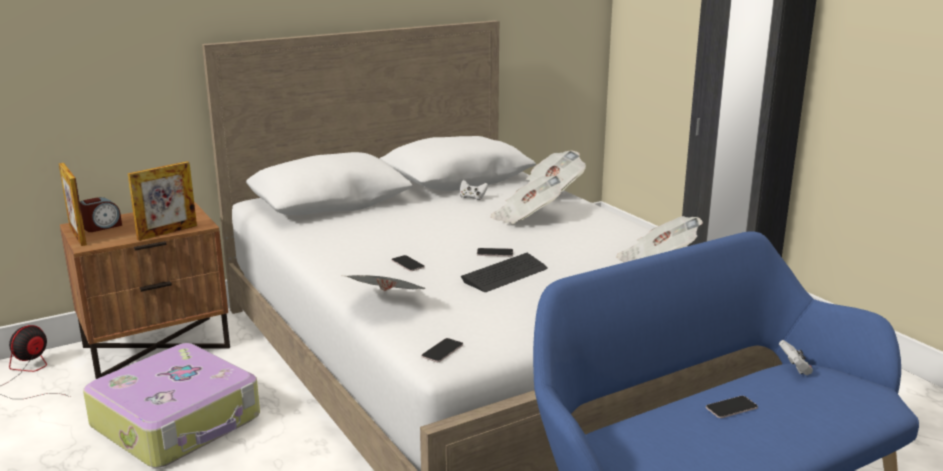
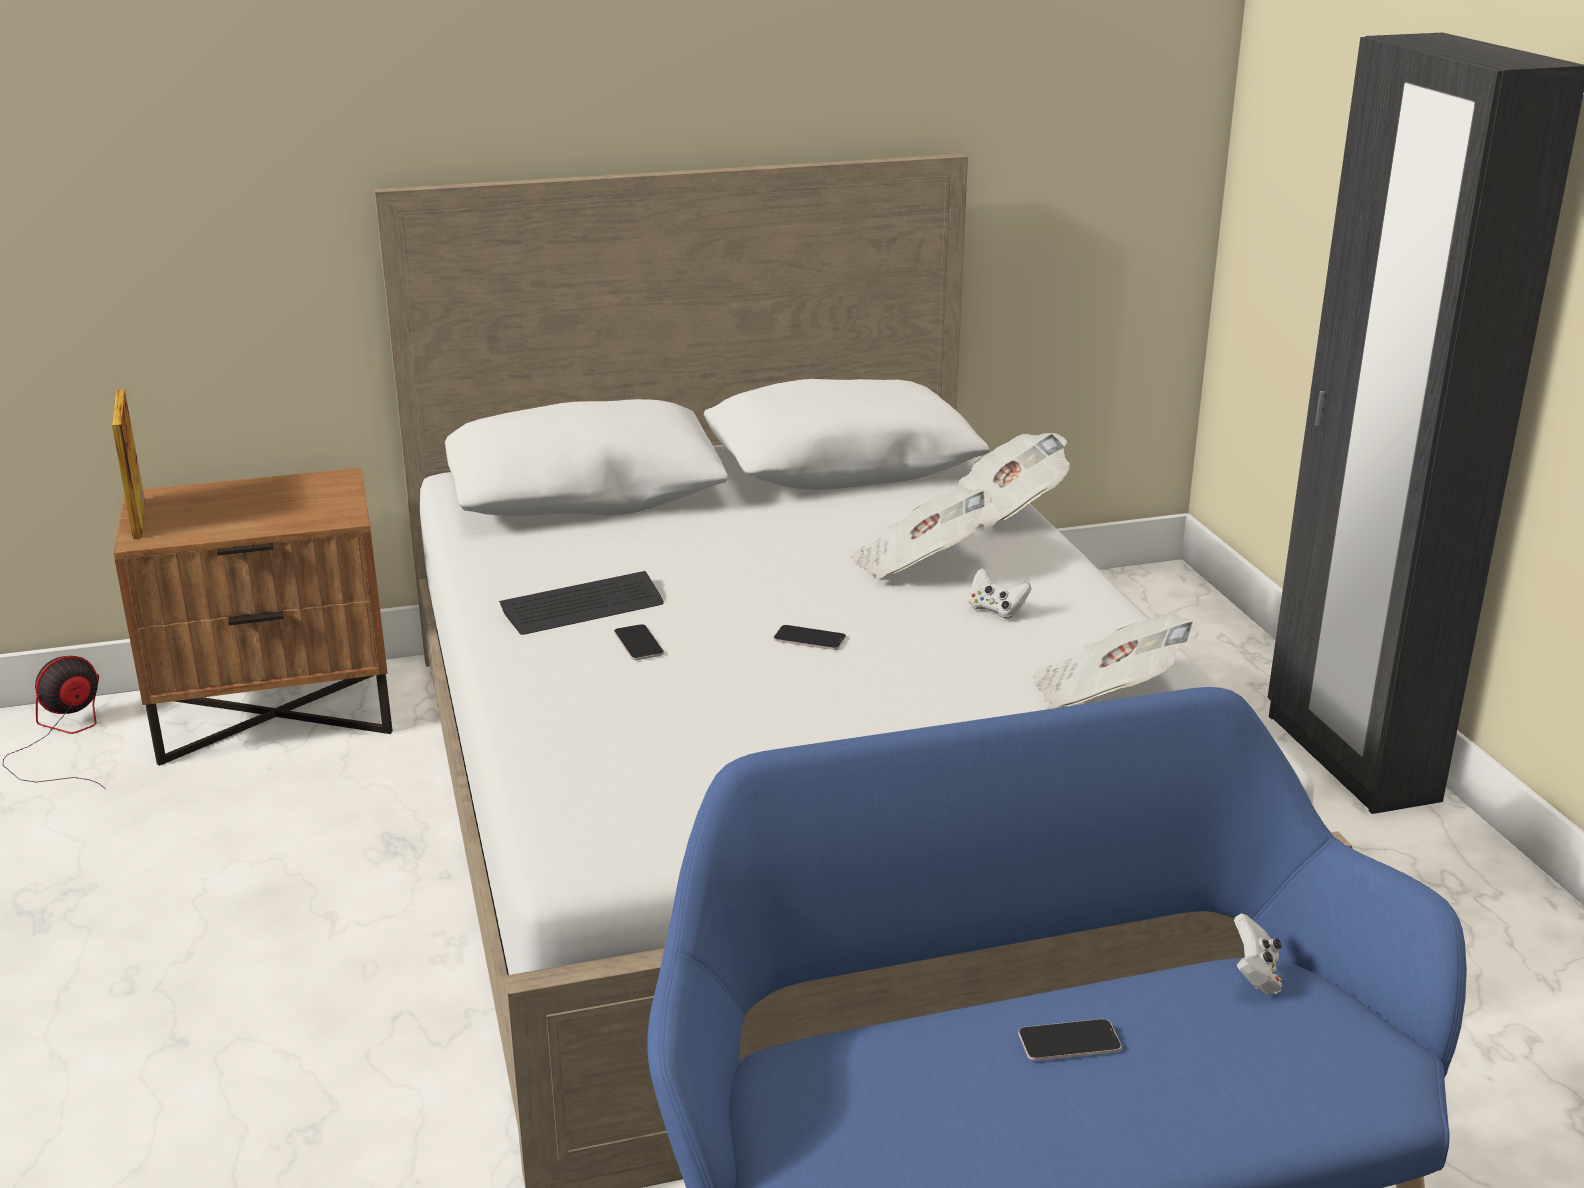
camera: 15 degrees right, 5 degrees up
alarm clock [80,197,122,232] -> none
suitcase [83,343,260,468] -> none
picture frame [127,161,197,241] -> none
newspaper [341,275,426,291] -> none
phone [421,338,463,362] -> none
white game controller [460,180,488,200] -> white game controller moved to [969,568,1032,618]
keyboard [461,253,548,292] -> keyboard moved to [499,571,664,635]

